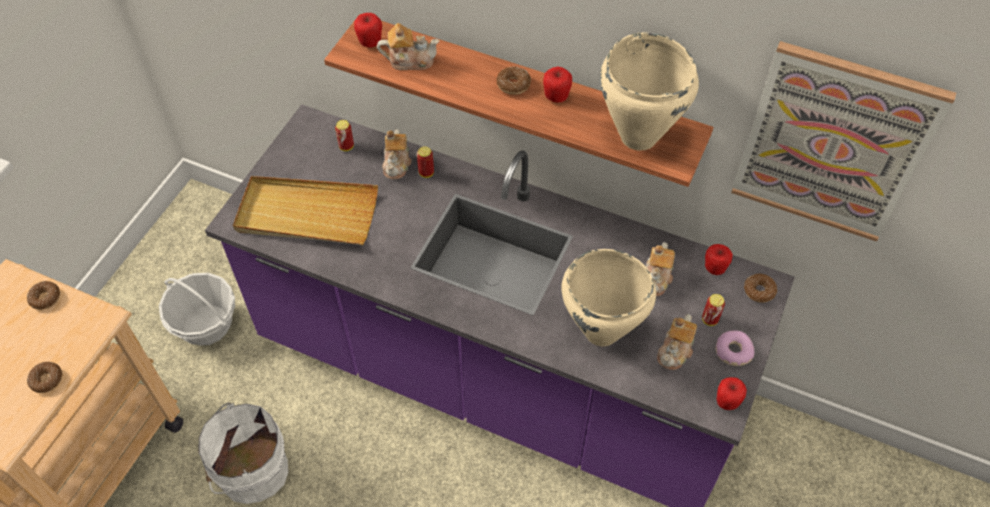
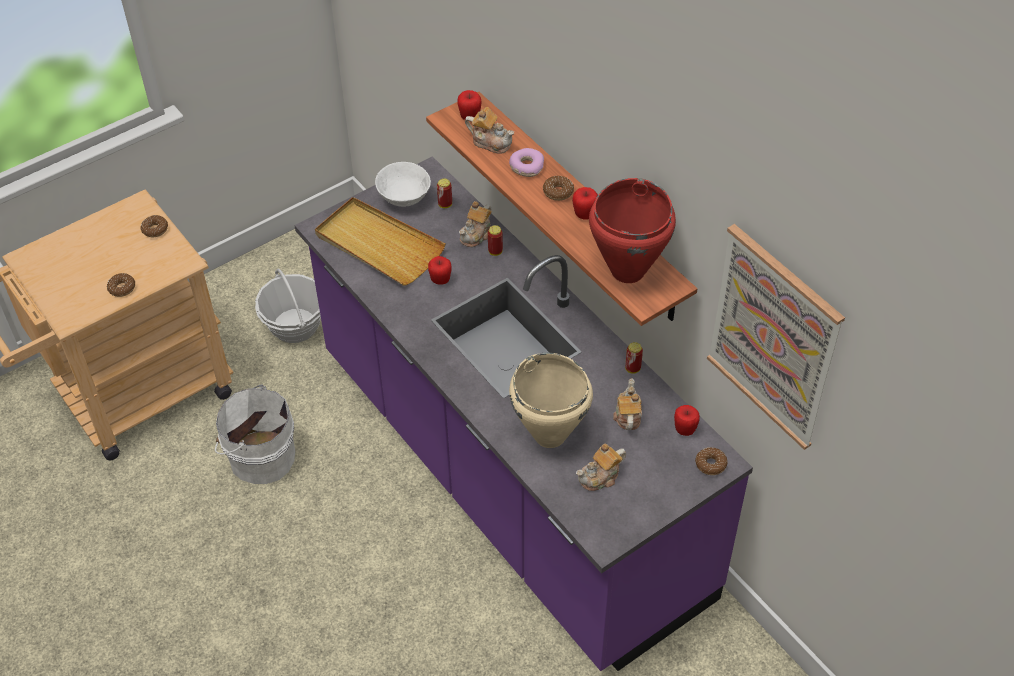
camera: 30 degrees right, 5 degrees down
beige cooking pot [600,33,699,151] -> red cooking pot [589,178,676,283]
teapot [646,242,675,296] -> teapot turned 135 degrees clockwise [613,378,642,430]
can [702,294,725,326] -> can moved to [625,342,643,374]
donut [716,330,754,366] -> donut moved to [509,148,544,177]
apple [717,377,747,410] -> apple moved to [428,256,452,285]
none -> white bowl [375,162,431,207]

